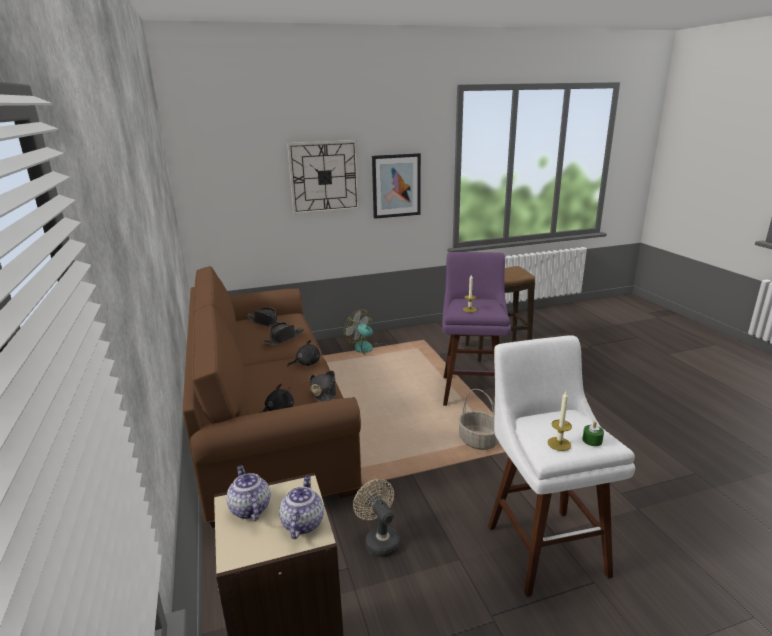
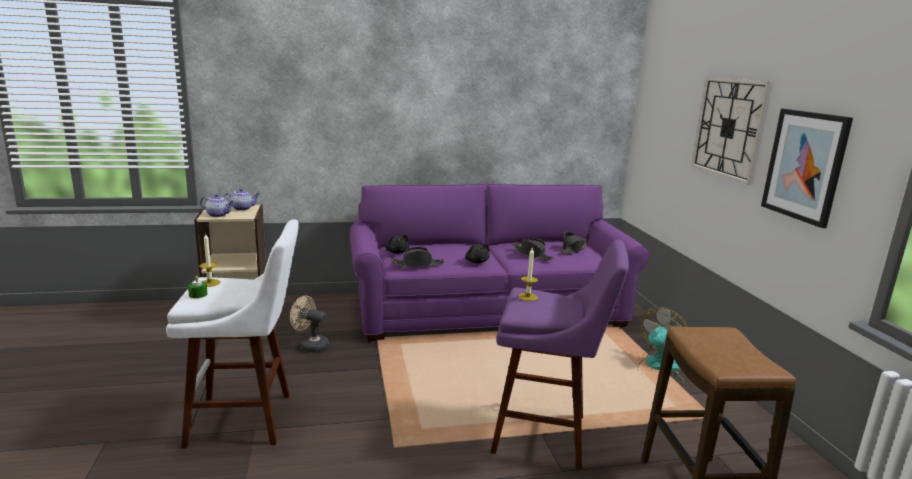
camera: 95 degrees right, 5 degrees down
brown sofa [183,266,362,528] -> purple sofa [350,184,649,341]
beige fan [353,479,400,557] -> beige fan turned 135 degrees counterclockwise [290,296,329,353]
basket [458,389,499,450] -> none

